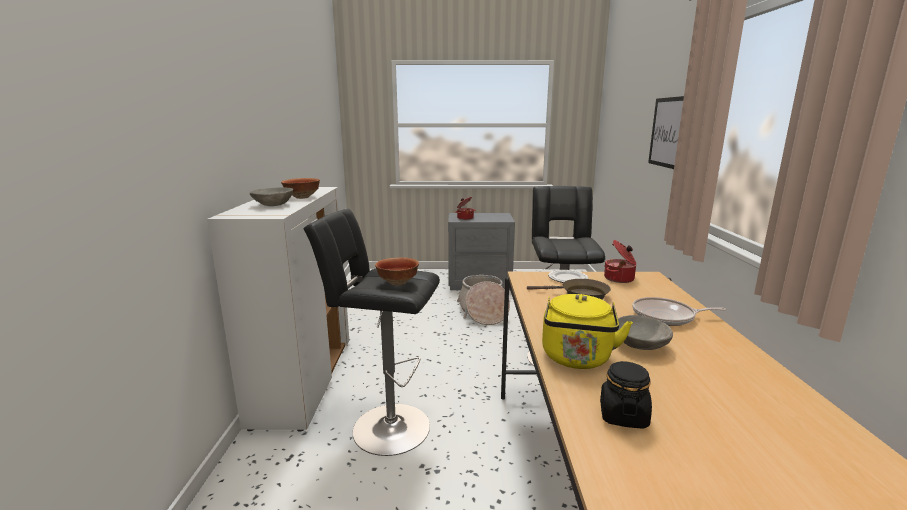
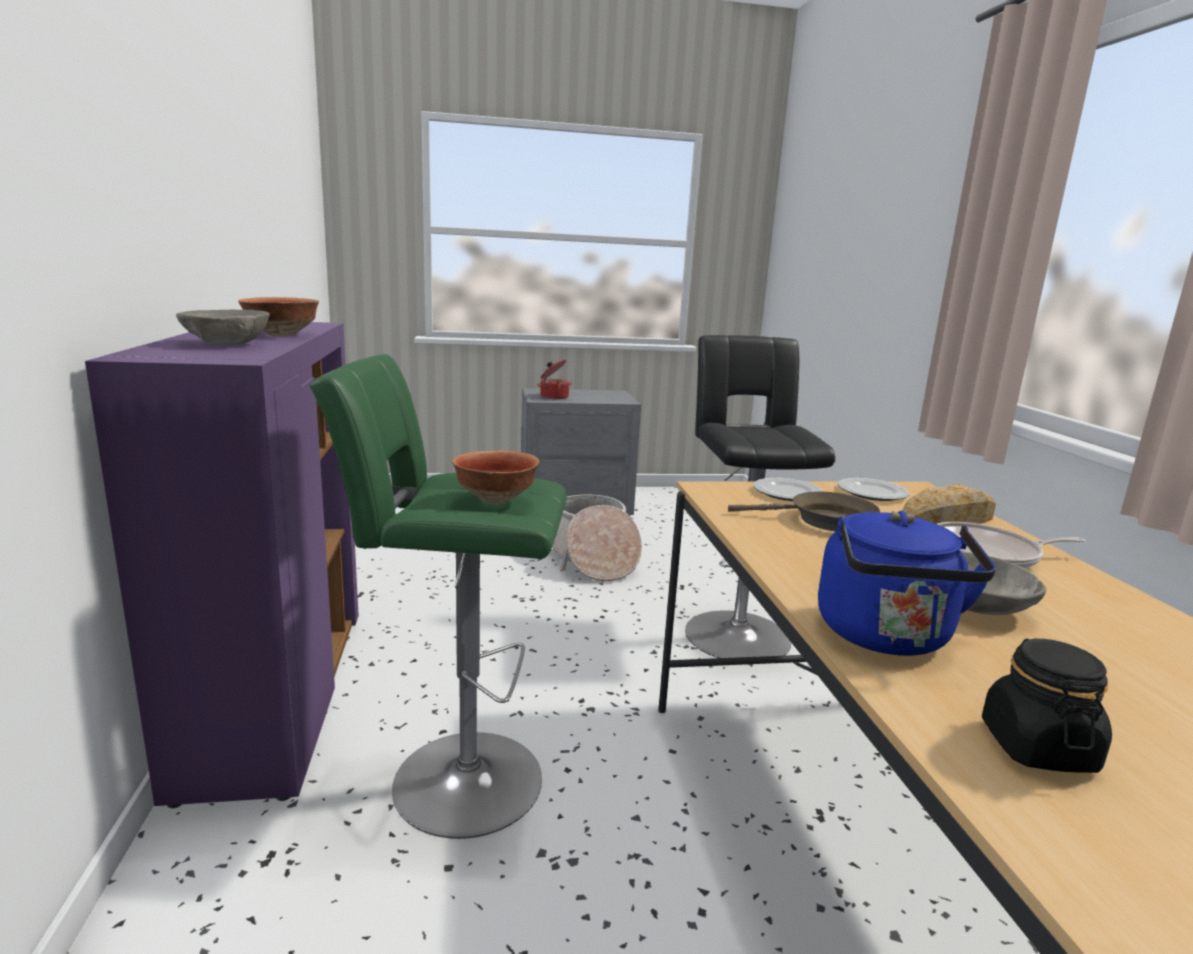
camera: 10 degrees left, 0 degrees up
white cabinet [207,187,349,432] -> purple cabinet [85,322,359,808]
black stool [303,209,440,456] -> green stool [309,354,567,839]
yellow kettle [542,294,633,369] -> blue kettle [818,511,996,656]
cooking pot [604,240,636,283] -> plate [838,478,910,501]
picture [648,96,684,169] -> none
none -> bread [902,484,996,524]

